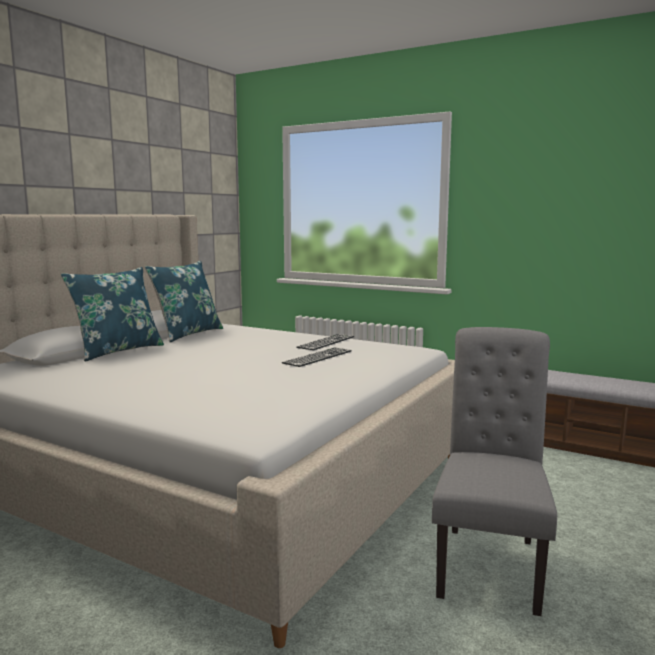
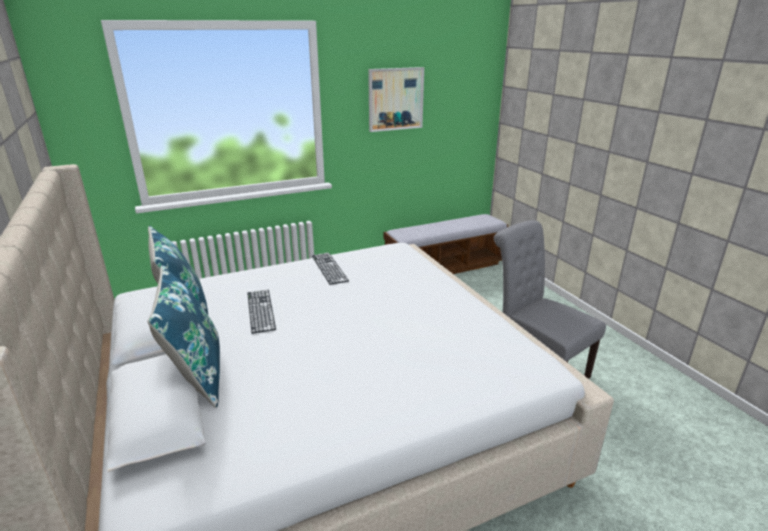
camera: 55 degrees left, 15 degrees up
keyboard [282,348,352,367] -> keyboard moved to [247,289,276,334]
none -> picture [368,67,424,132]

